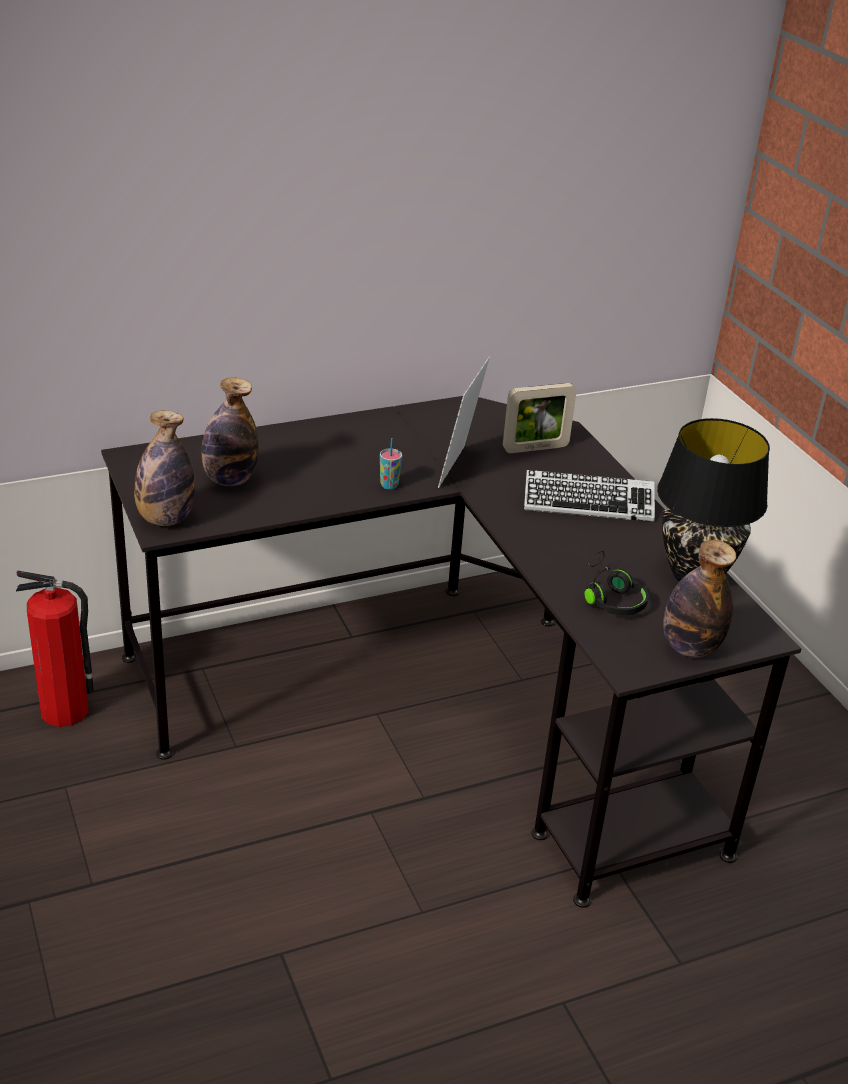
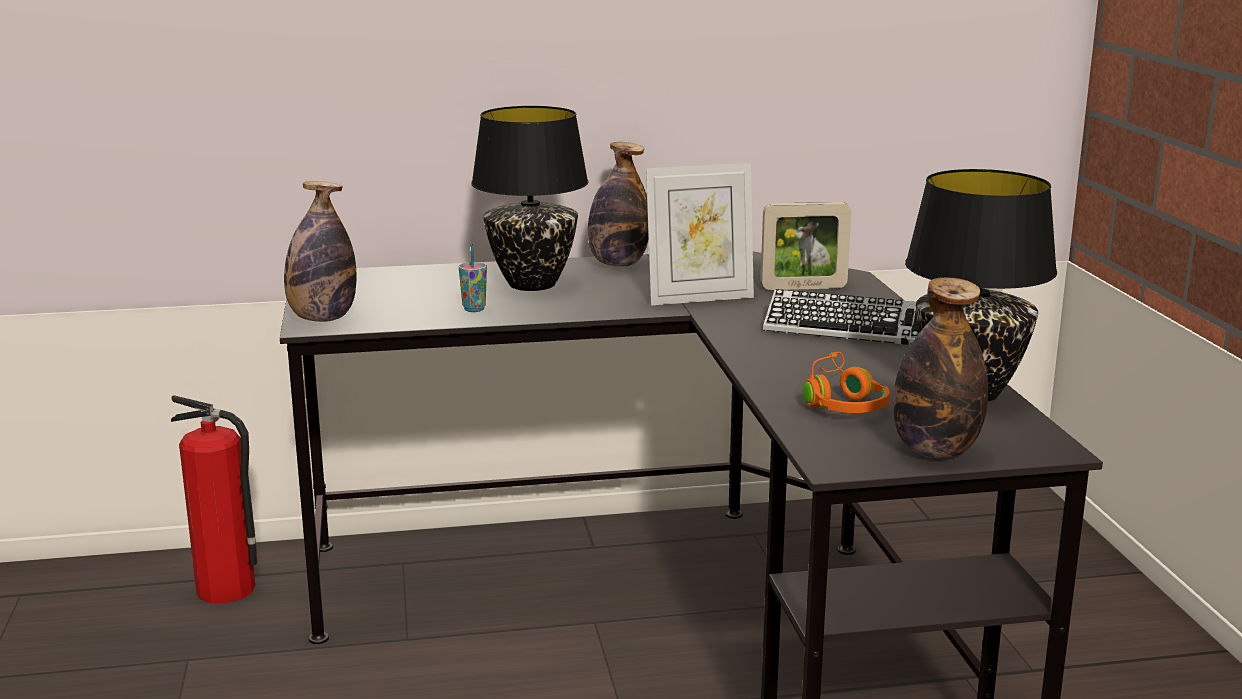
camera: 15 degrees right, 15 degrees down
bottle [201,377,258,486] -> bottle moved to [588,142,648,266]
cup [380,438,402,490] -> cup moved to [459,244,487,312]
picture frame [438,357,490,488] -> picture frame turned 135 degrees counterclockwise [646,163,754,305]
black headphones [584,551,649,616] -> orange headphones [803,352,890,413]
none -> black table lamp [471,106,588,291]

